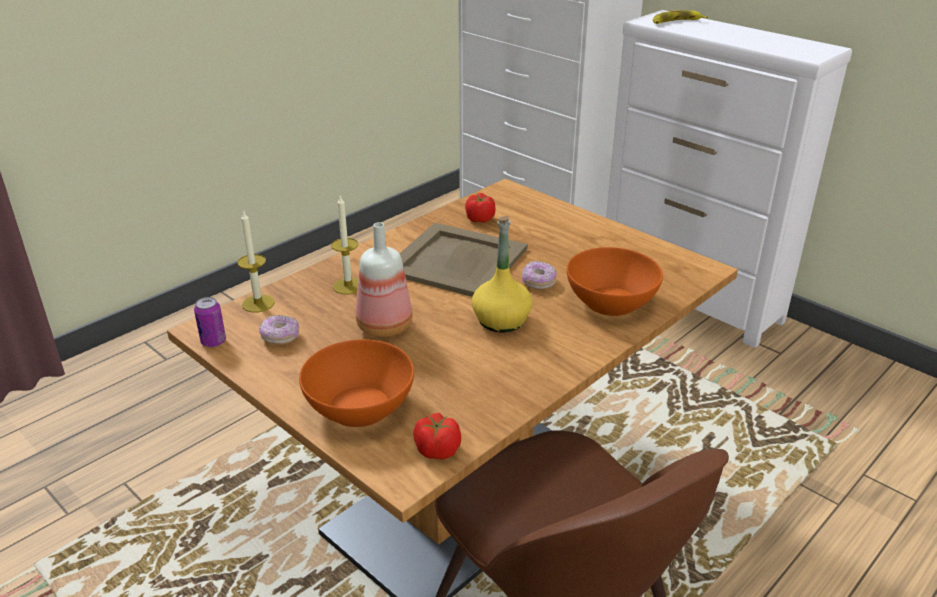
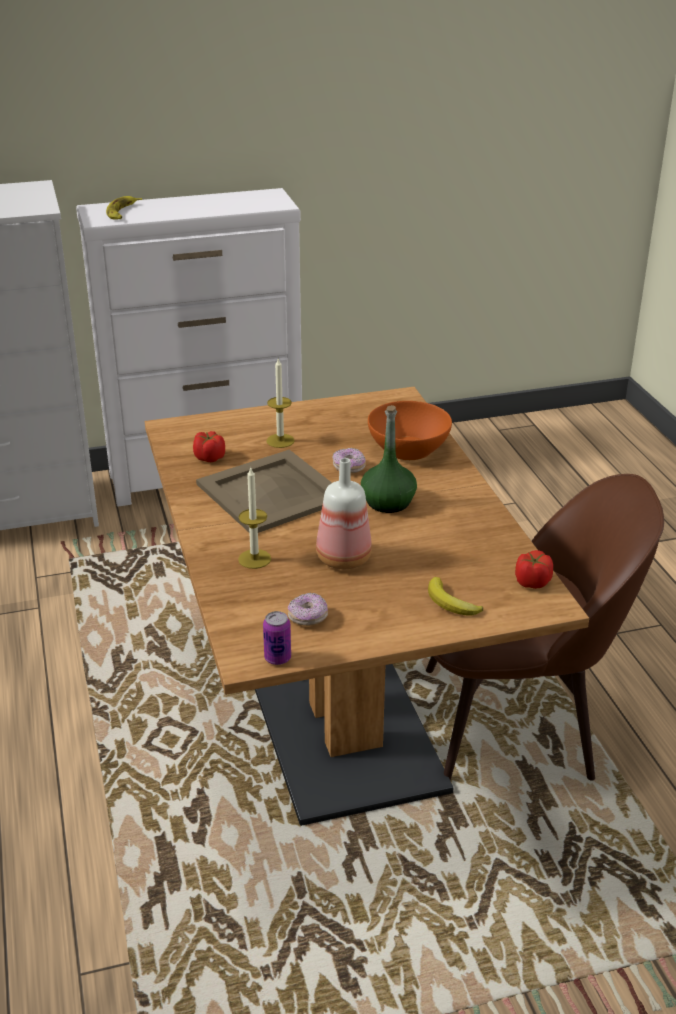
camera: 60 degrees left, 0 degrees up
candle [237,210,275,313] -> candle moved to [266,359,295,448]
orange bowl [299,339,414,427] -> banana [428,577,483,615]
yellow bottle [472,216,533,332] -> green bottle [361,405,417,513]

